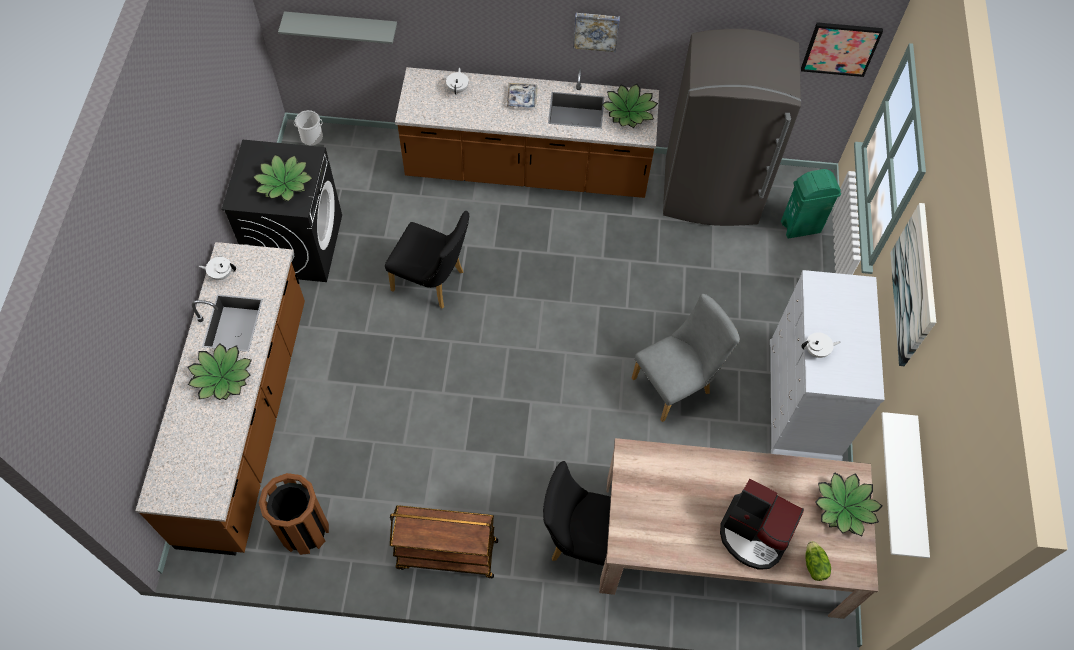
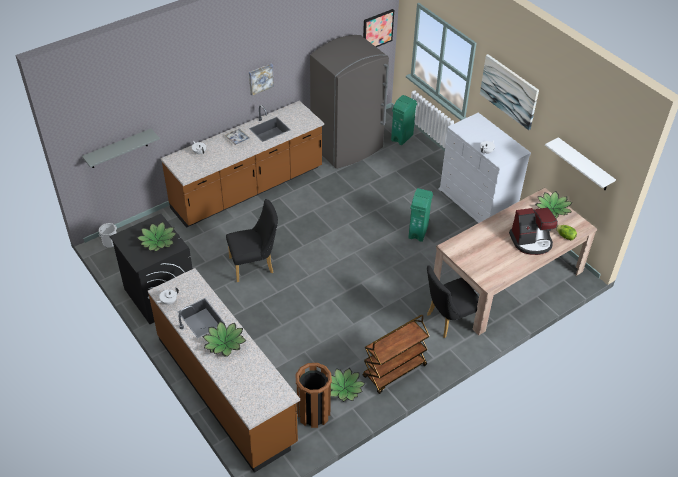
camera: 40 degrees left, 15 degrees down
potted plant [602,84,658,128] -> potted plant moved to [331,368,366,402]
grey chair [632,294,740,422] -> green trash can [408,188,433,242]

